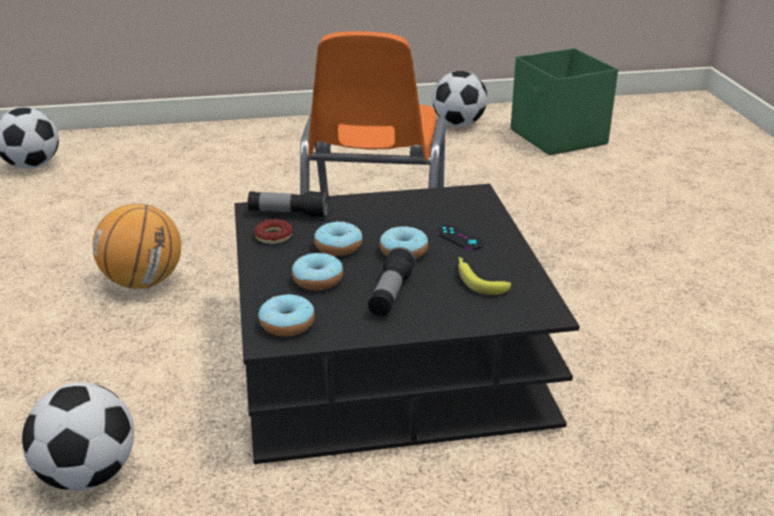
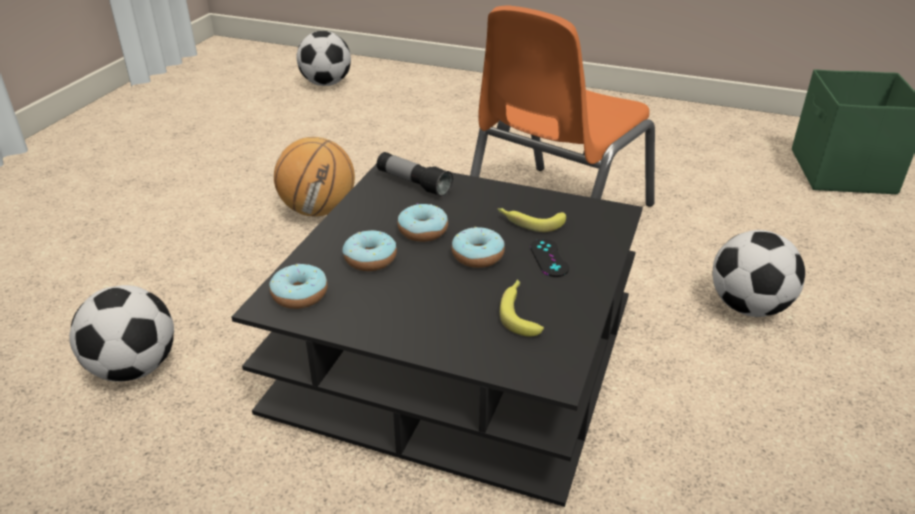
camera: 30 degrees right, 5 degrees up
donut [254,219,293,244] -> none
flashlight [368,247,416,316] -> none
football [432,71,487,126] -> football moved to [713,230,805,317]
none -> banana [498,208,566,232]

